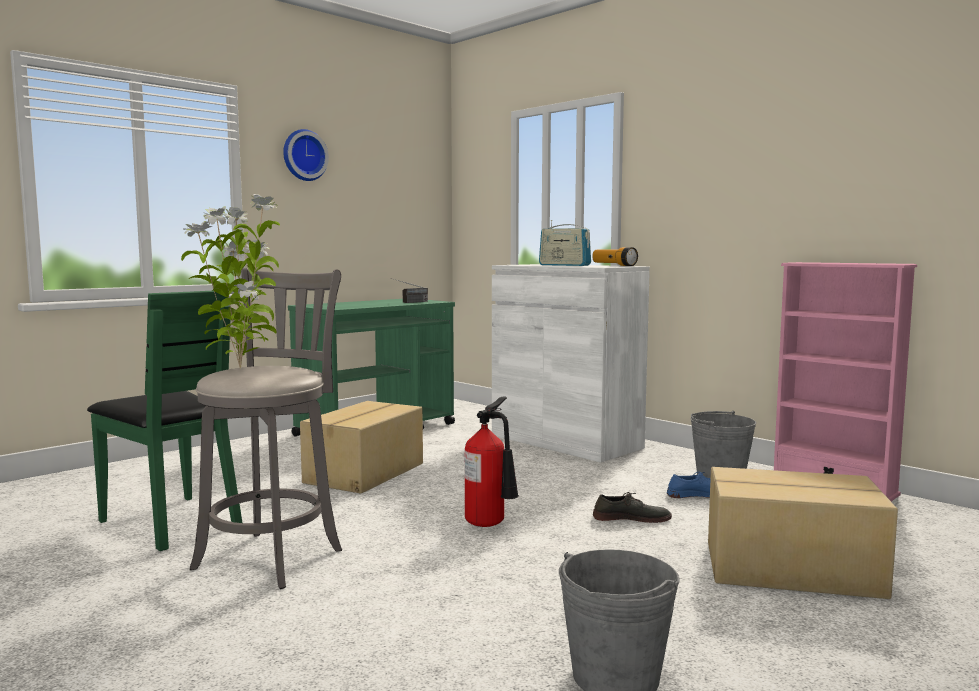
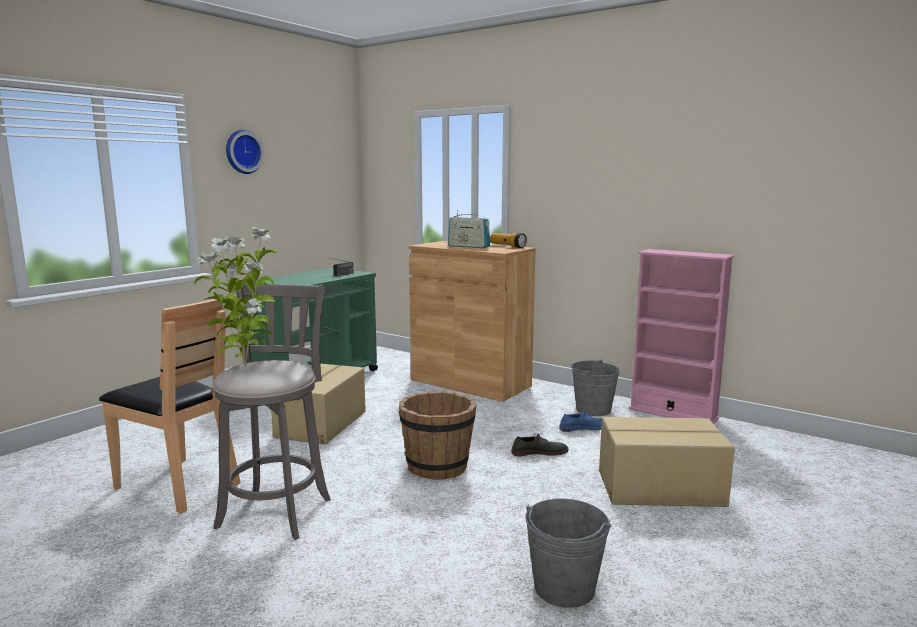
camera: 10 degrees left, 5 degrees up
green chair [87,291,242,551] -> brown chair [99,299,241,513]
fire extinguisher [465,396,519,527] -> brown bucket [399,391,477,479]
white cabinet [492,264,650,462] -> brown cabinet [409,241,536,402]

